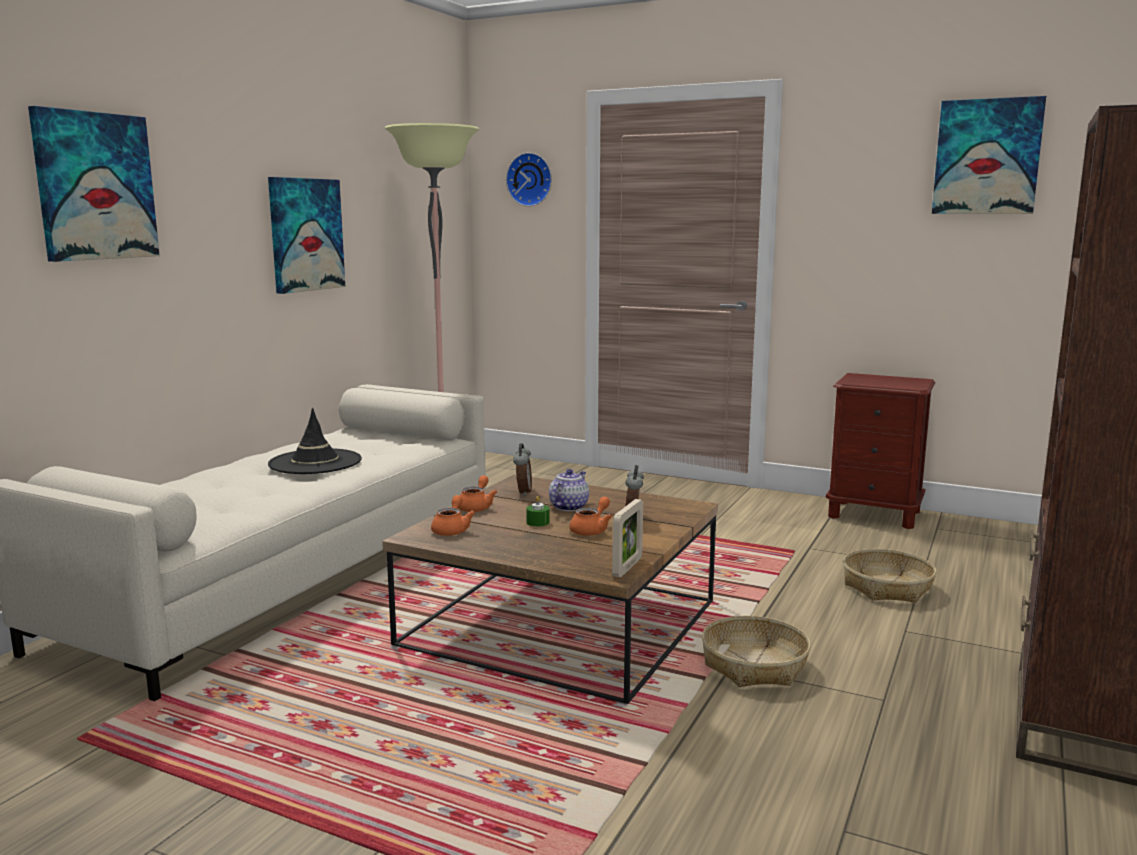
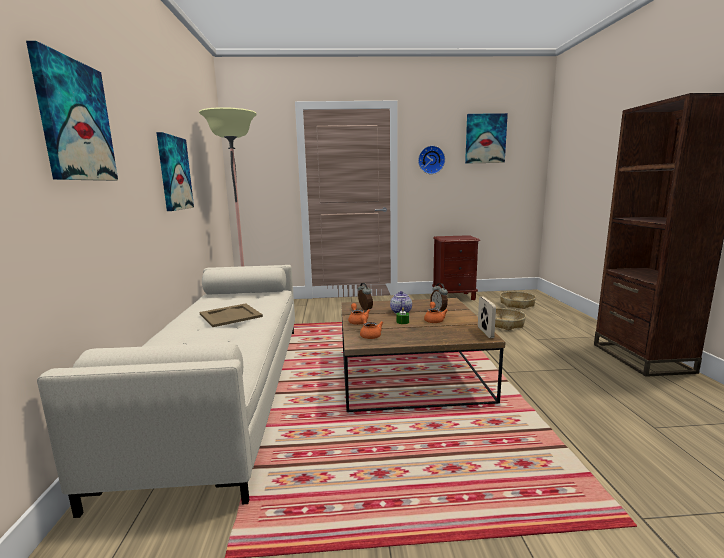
camera: 30 degrees left, 0 degrees up
black hat [268,408,362,474] -> beige tray [200,303,263,327]
wall clock [506,153,552,207] -> wall clock moved to [418,146,445,174]
basket [702,616,811,687] -> basket moved to [500,291,536,309]

